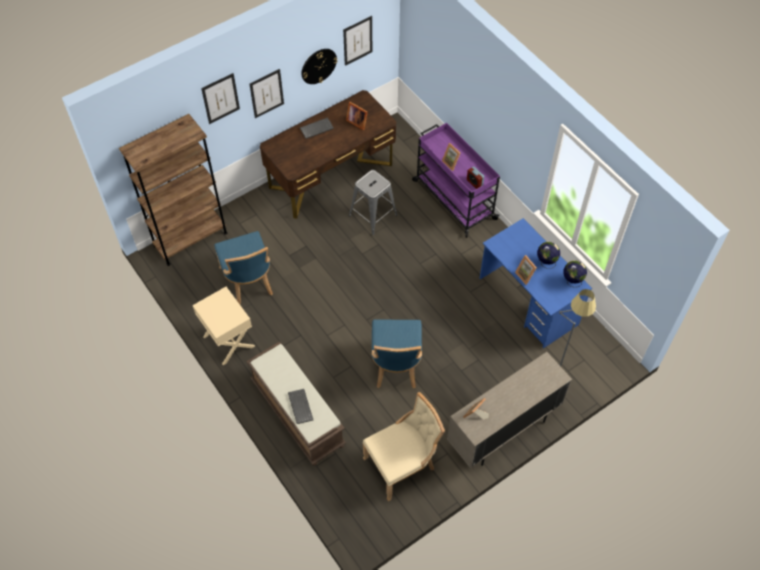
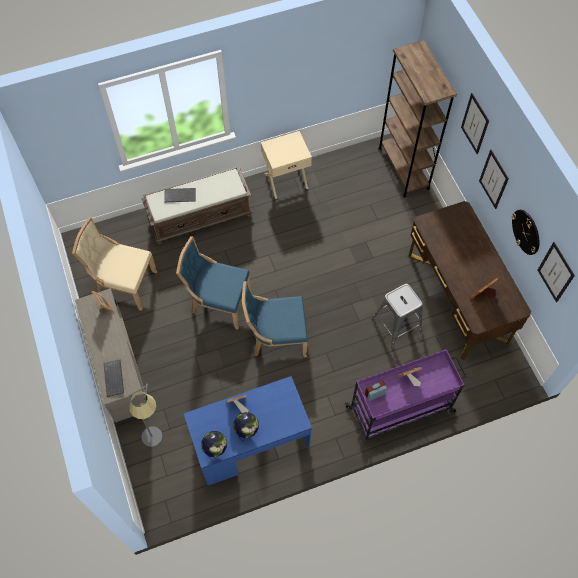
camera: 105 degrees right, 5 degrees up
blue chair [214,231,273,304] -> blue chair moved to [242,281,308,357]
keyboard [300,117,334,139] -> keyboard moved to [104,360,124,397]
beige chair [363,392,445,501] -> beige chair turned 120 degrees clockwise [72,217,158,311]

